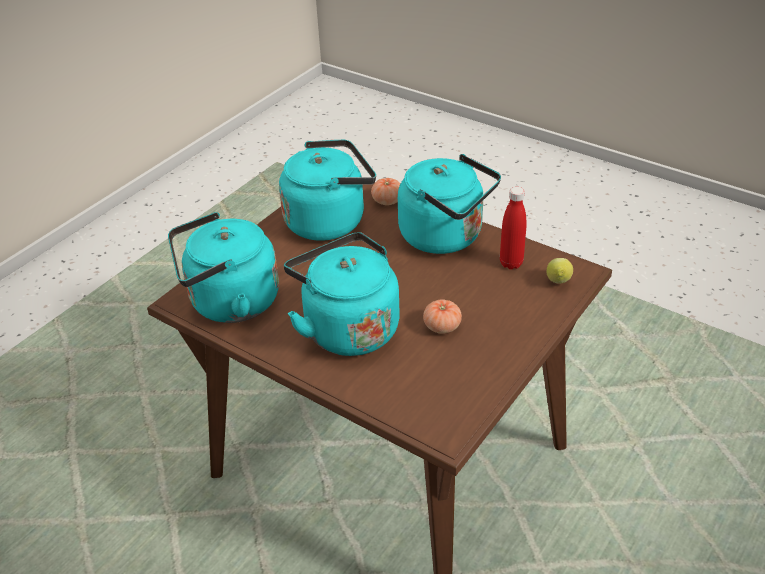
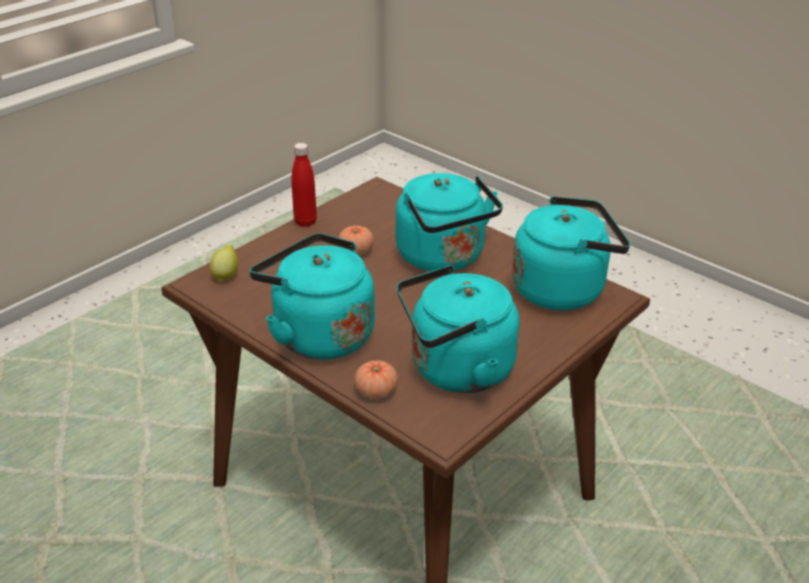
camera: 175 degrees left, 5 degrees down
red bottle [500,187,527,269] -> red bottle moved to [291,143,317,227]

